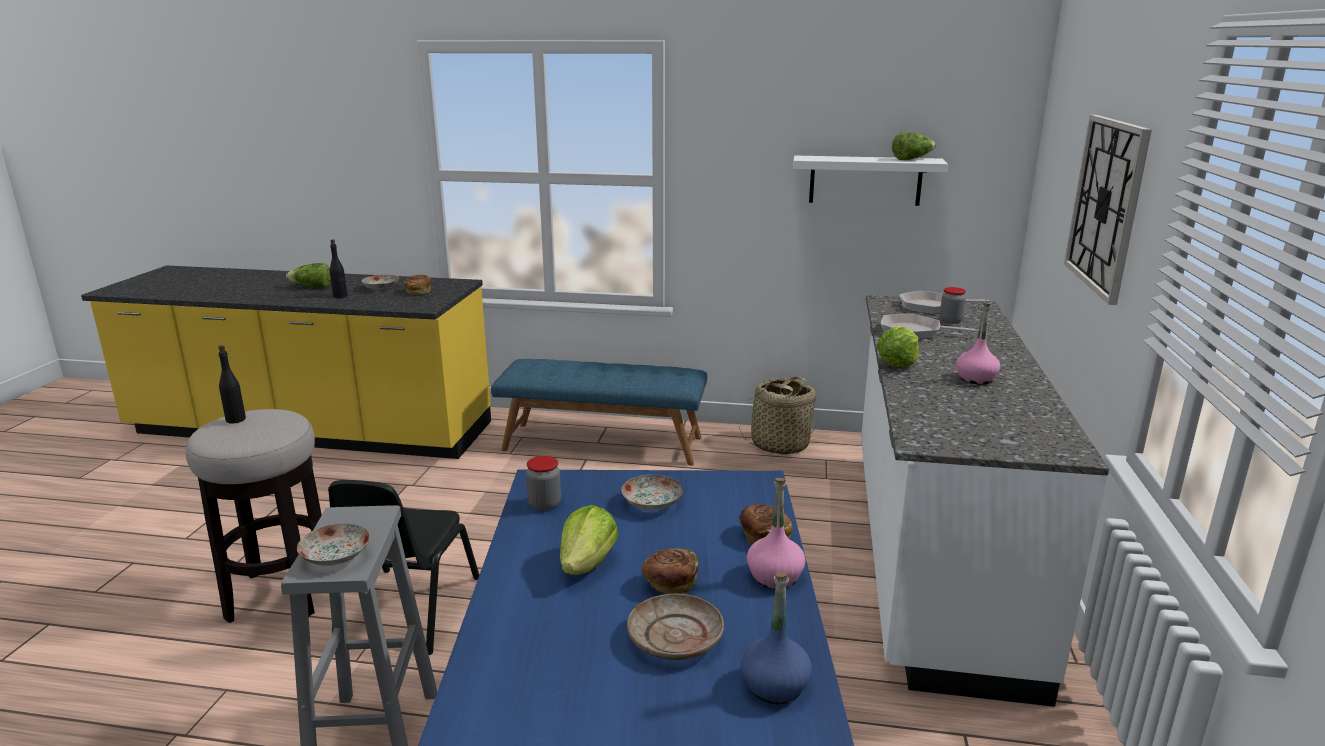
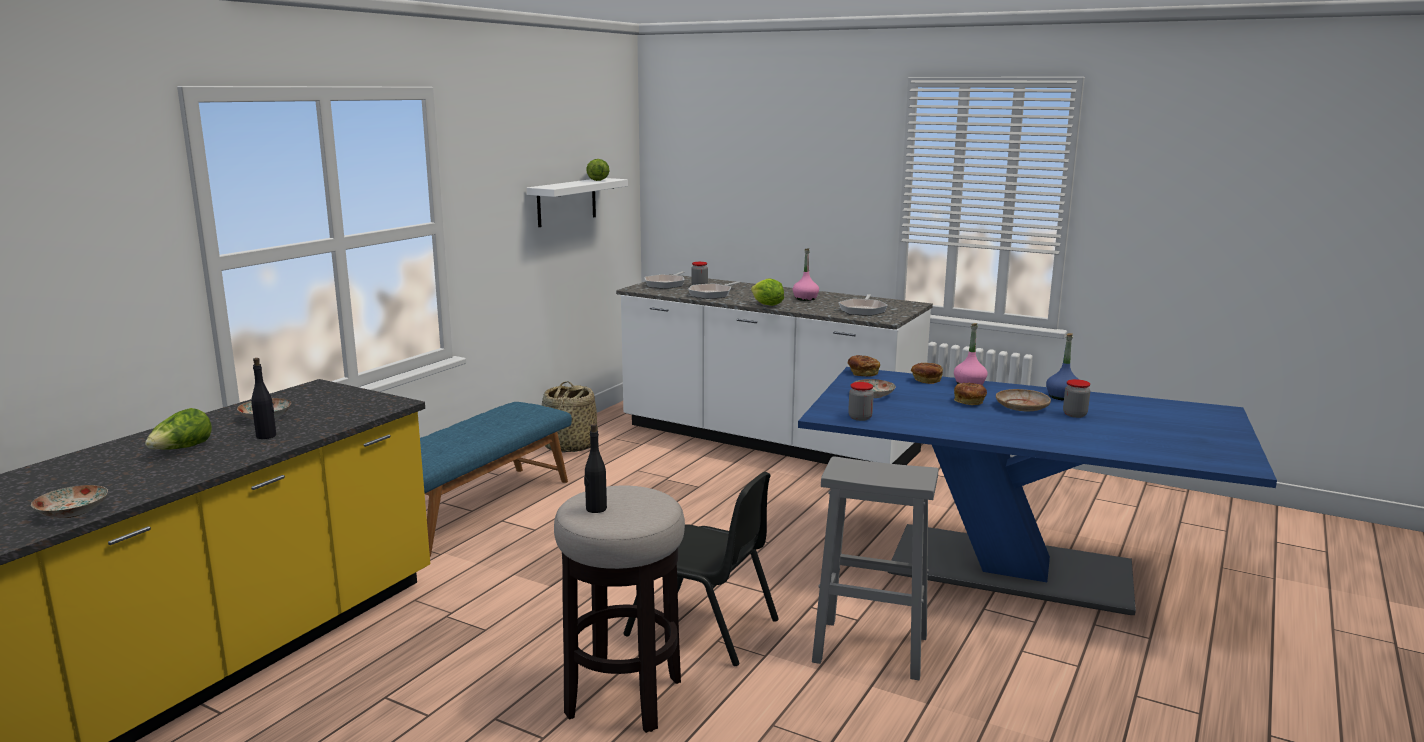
camera: 70 degrees left, 5 degrees down
plate [297,523,370,566] -> plate moved to [31,485,108,518]
bread [404,275,432,295] -> bread moved to [847,355,880,377]
lettuce [560,505,619,575] -> none
wall clock [1064,115,1152,305] -> none
none -> frying pan [838,294,888,316]
none -> jar [1063,379,1090,418]

